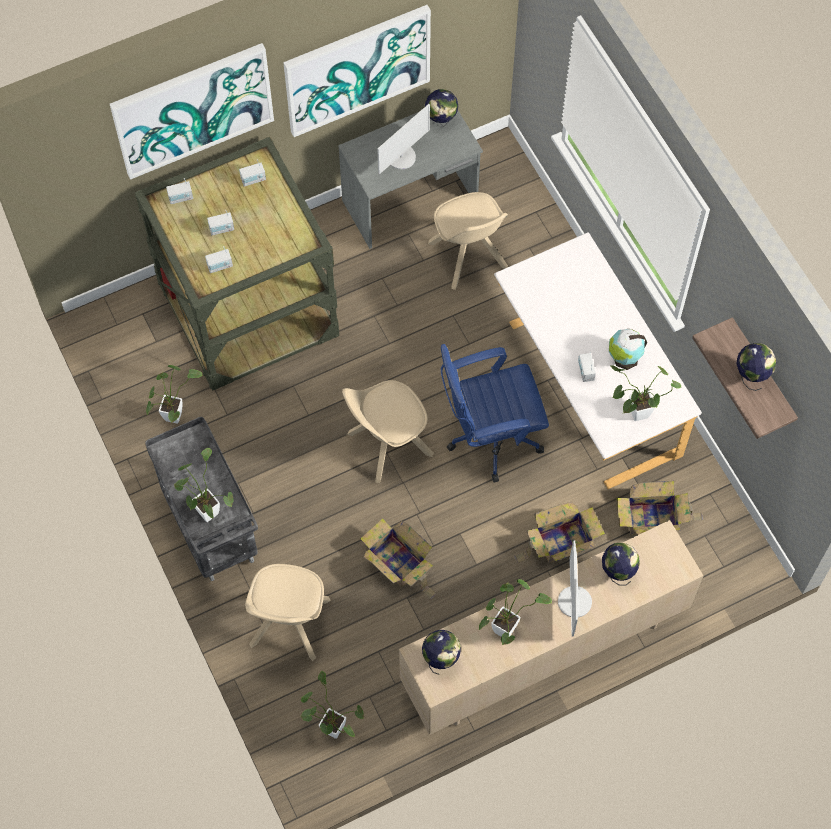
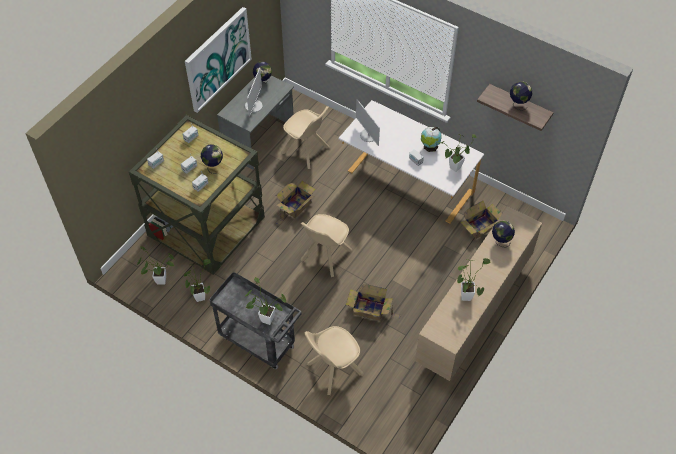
camera: 30 degrees left, 10 degrees down
picture [110,43,274,180] -> none
beige chair [245,564,331,661] -> beige chair turned 75 degrees clockwise [305,326,364,395]
potted plant [300,671,364,739] -> potted plant moved to [137,246,174,285]
globe [422,630,461,675] -> globe moved to [201,144,223,174]
blue office chair [441,344,549,483] -> none
cardboard box [514,502,605,563] -> cardboard box moved to [276,181,316,225]
monitor [558,541,592,637] -> monitor moved to [356,99,380,146]

